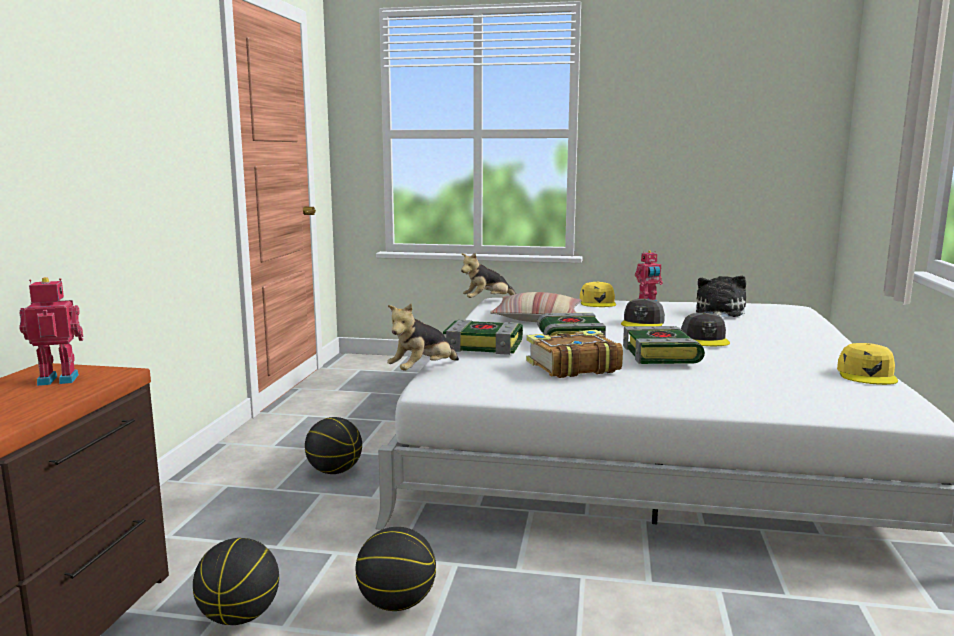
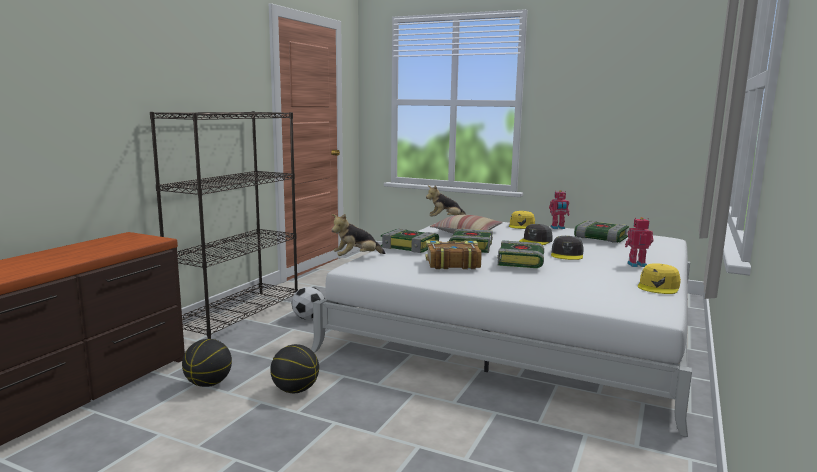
camera: 15 degrees right, 0 degrees up
toy robot [19,277,83,386] -> toy robot moved to [625,217,653,267]
basketball [305,417,362,474] -> football [291,287,324,319]
plush toy [696,276,746,317] -> book [574,220,629,243]
none -> black bookcase [150,111,298,339]

